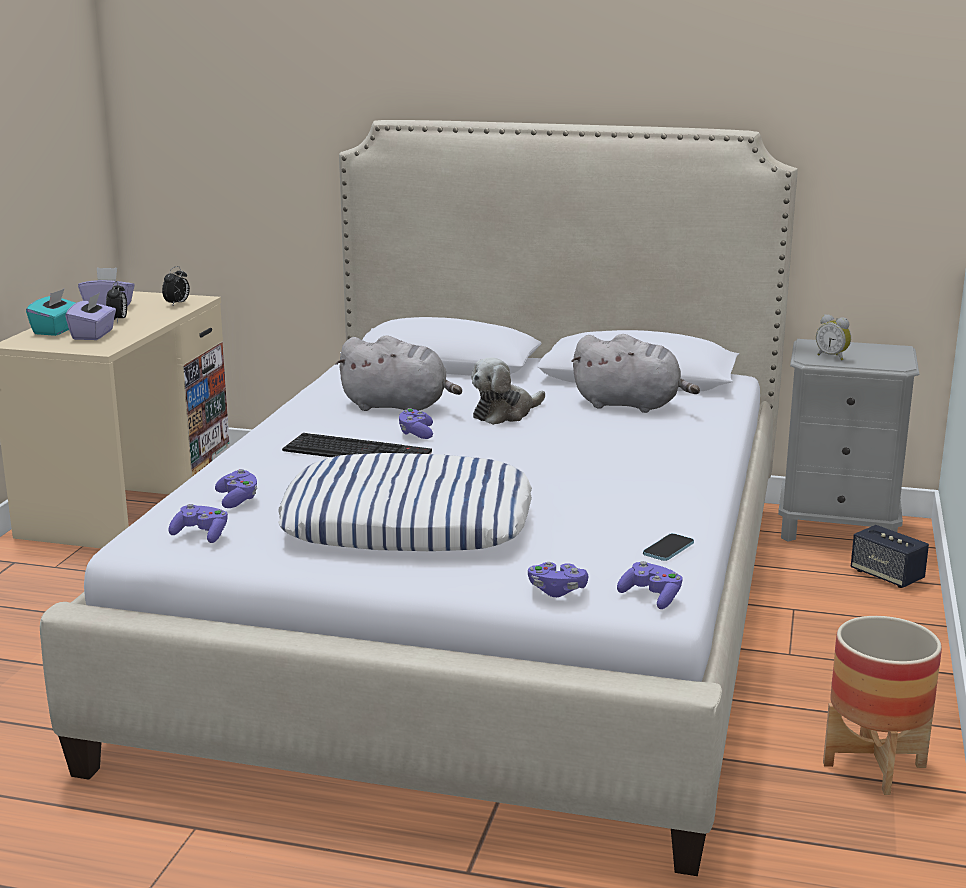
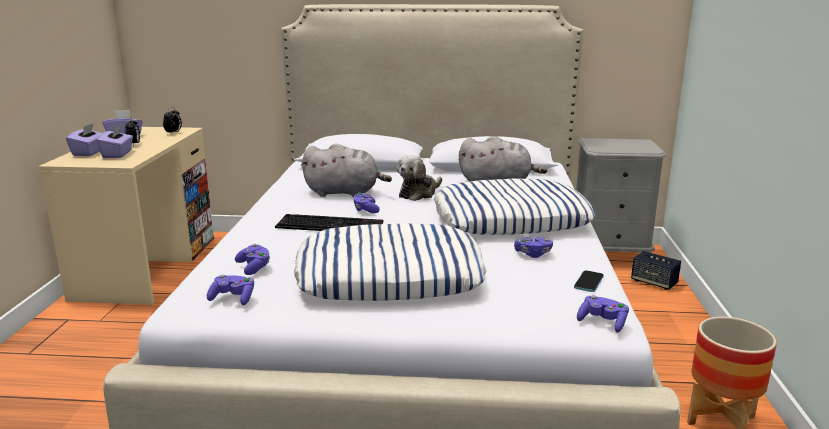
camera: 10 degrees left, 0 degrees up
turquoise tissue box [26,288,75,336] -> purple tissue box [66,123,102,156]
purple game controller [528,562,588,597] -> purple game controller moved to [514,236,553,258]
alarm clock [816,314,851,361] -> none
none -> pillow [434,179,595,235]

